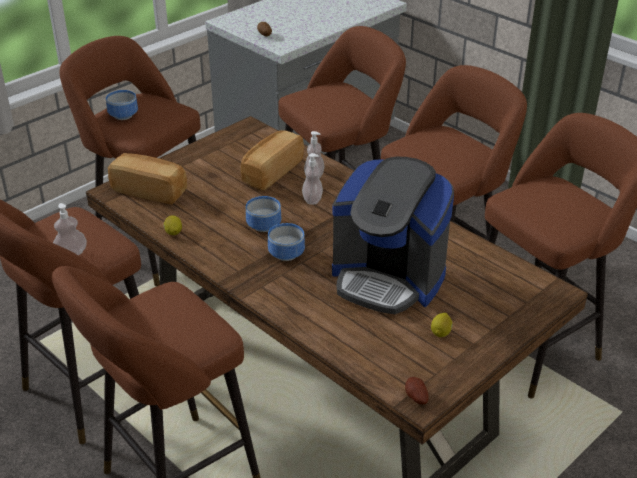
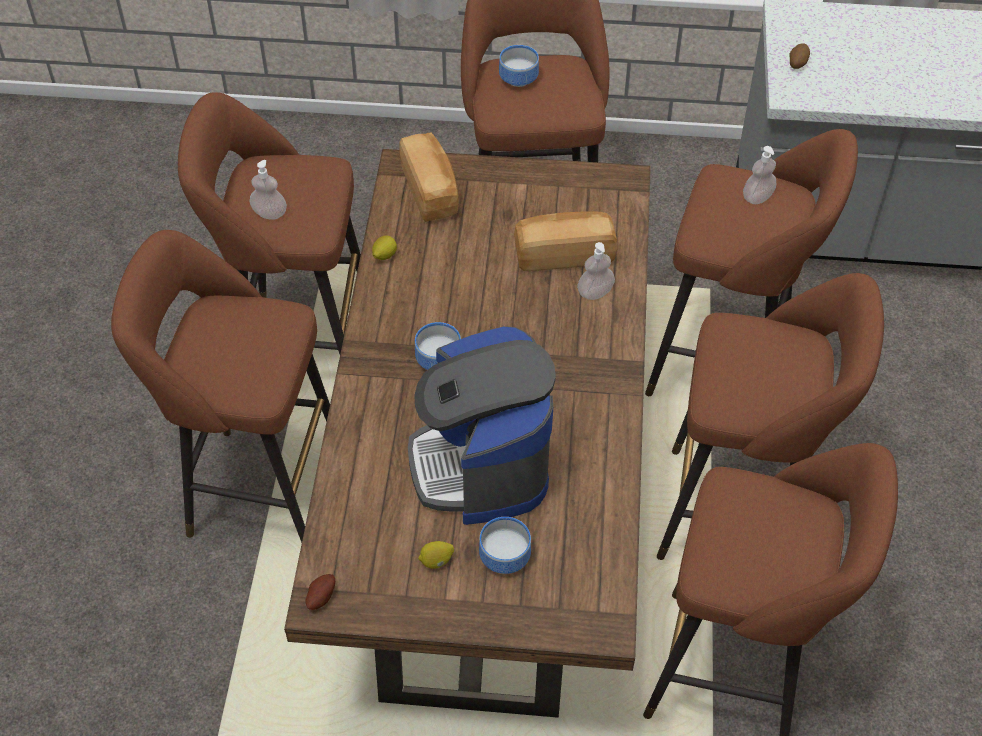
camera: 50 degrees right, 15 degrees up
bowl [246,196,281,232] -> bowl moved to [479,517,531,574]
soap dispenser [302,153,323,205] -> soap dispenser moved to [743,146,776,204]

